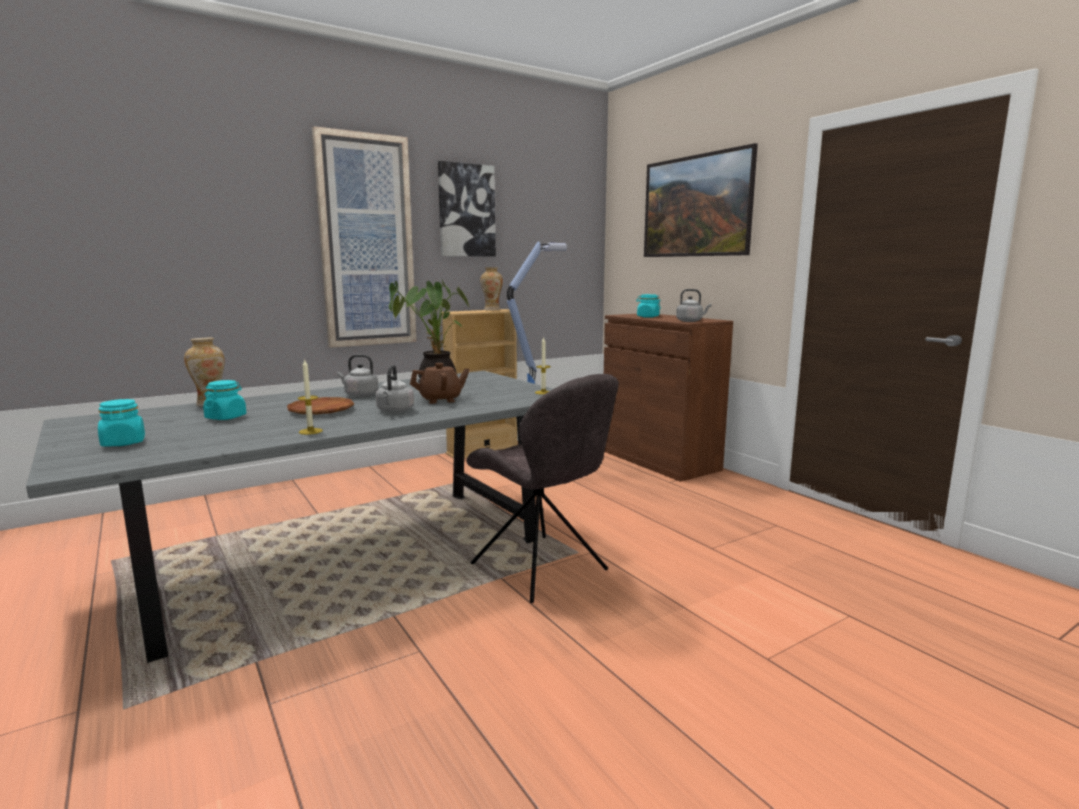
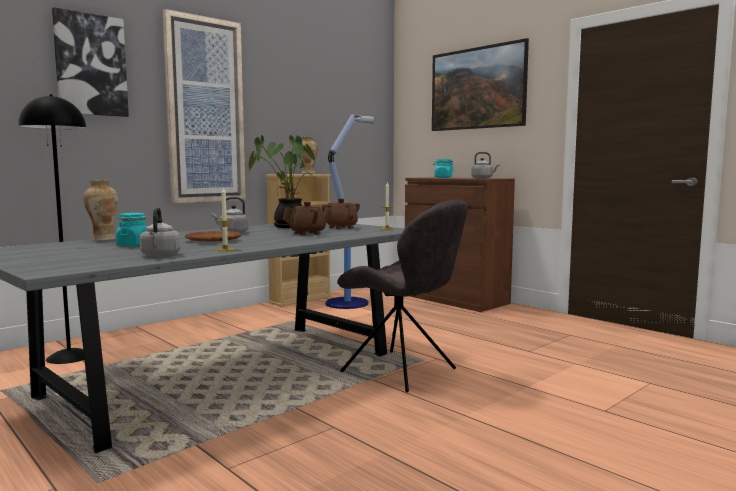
camera: 10 degrees left, 5 degrees down
turquoise jar [98,399,145,447] -> none
grey kettle [376,365,414,413] -> grey kettle moved to [140,207,181,257]
picture [438,161,496,257] -> picture moved to [52,7,129,117]
none -> black floor lamp [18,94,86,364]
none -> brown teapot [322,199,360,229]

